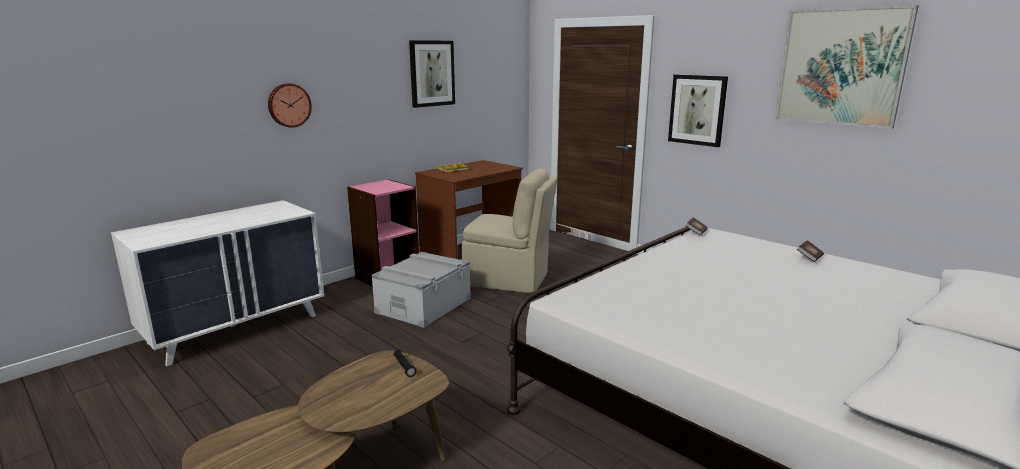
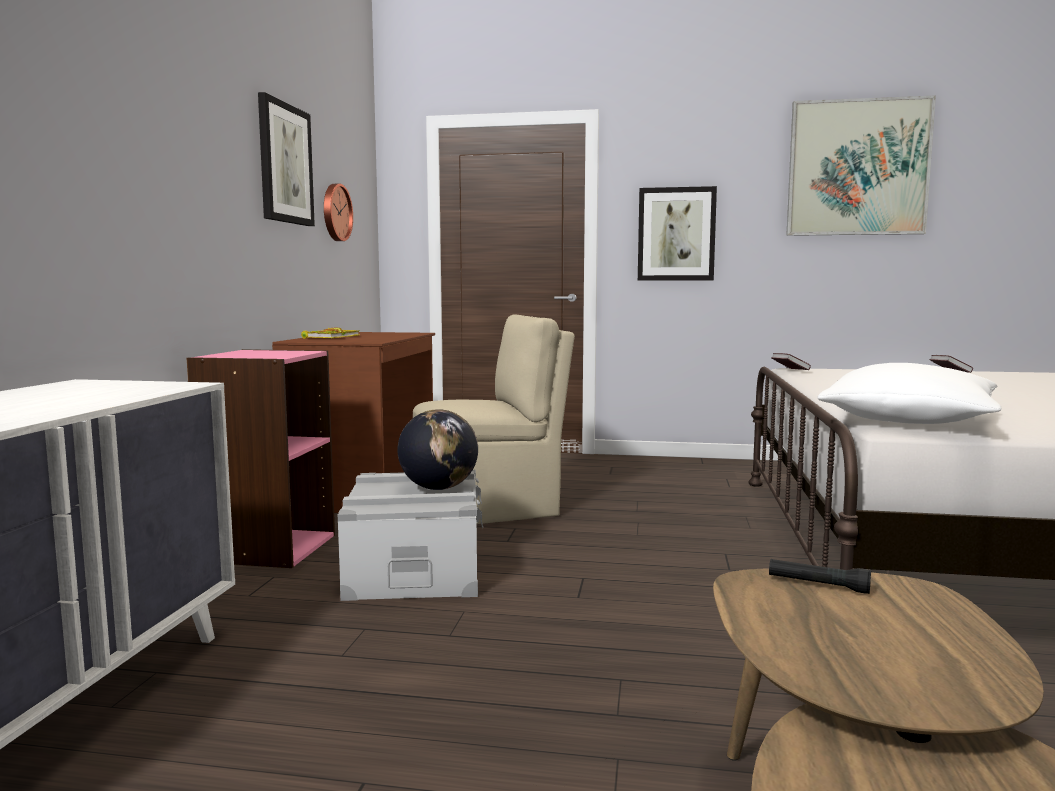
camera: 35 degrees left, 10 degrees down
wall clock [268,83,312,127] -> wall clock moved to [324,184,353,241]
none -> globe [397,409,478,490]
none -> white pillow [818,363,1002,424]

